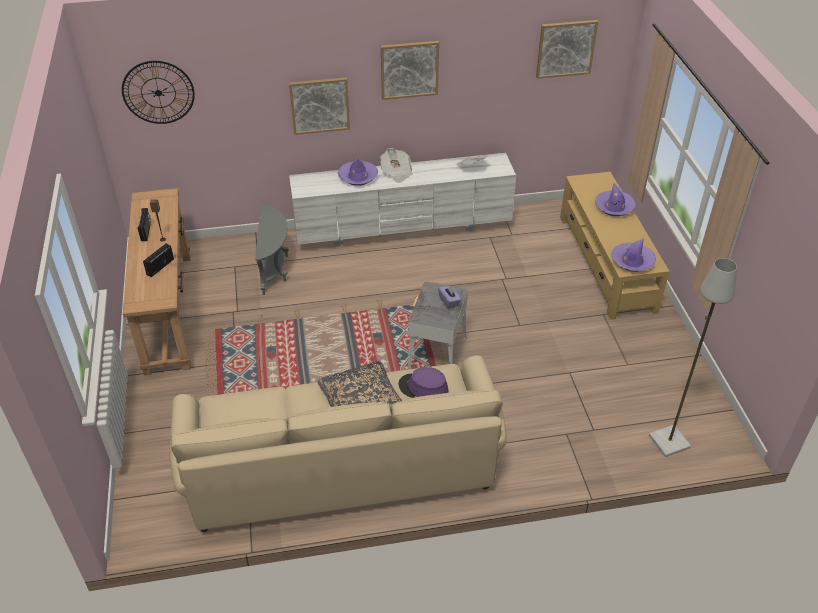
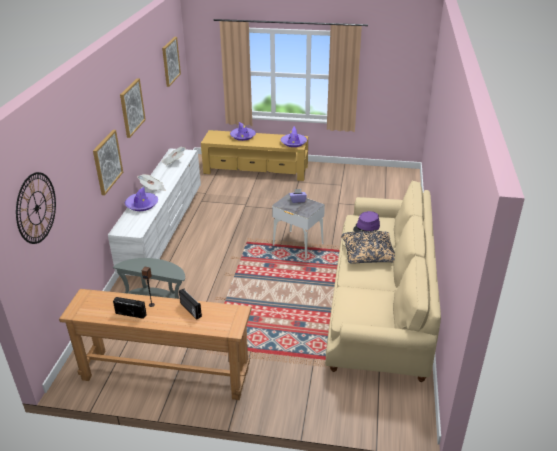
camera: 70 degrees left, 10 degrees down
grey floor lamp [649,258,737,457] -> none

